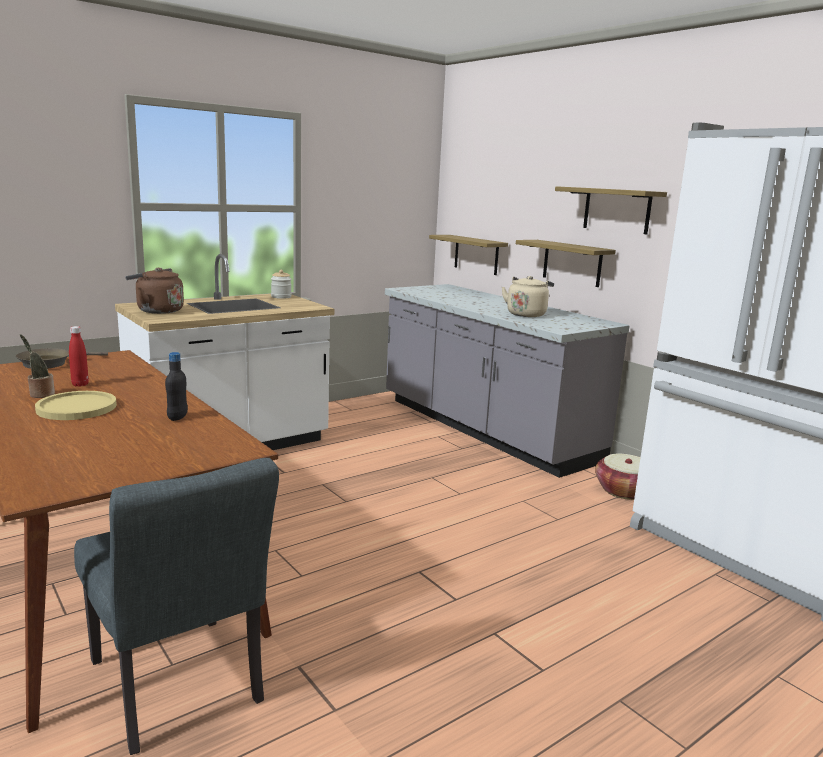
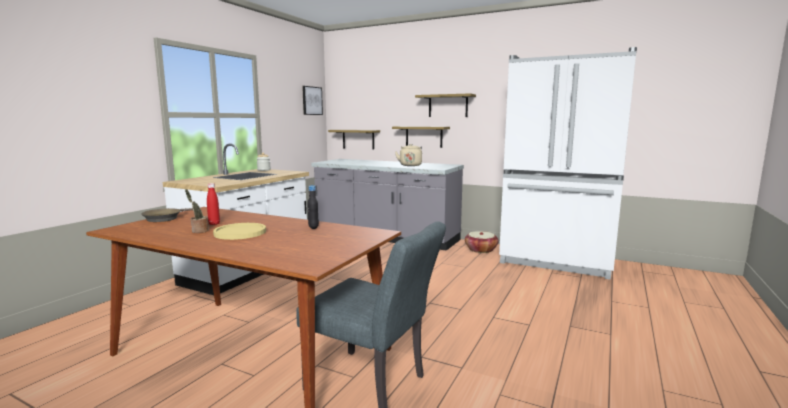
camera: 25 degrees left, 5 degrees down
brown kettle [125,268,184,314] -> none
none -> picture [302,86,323,115]

